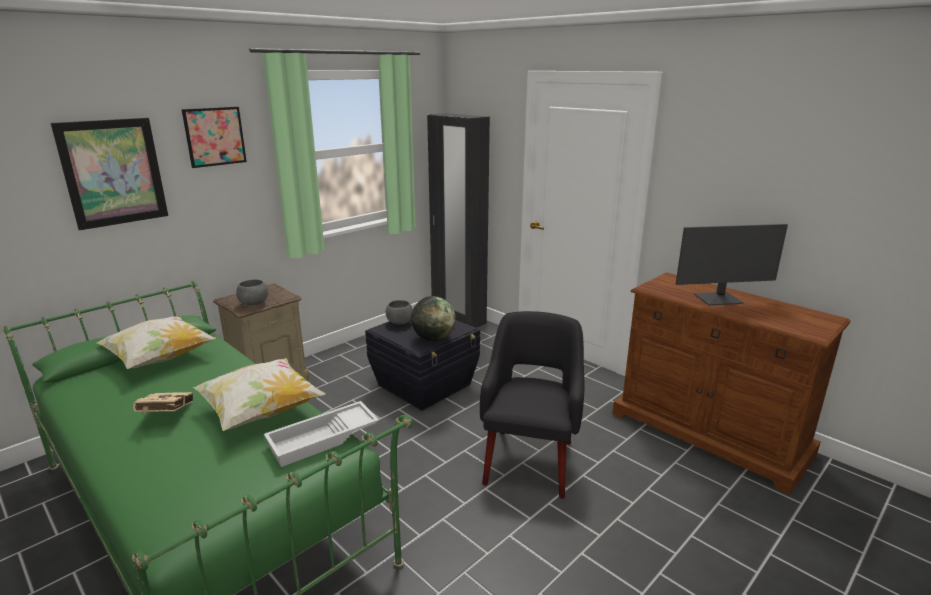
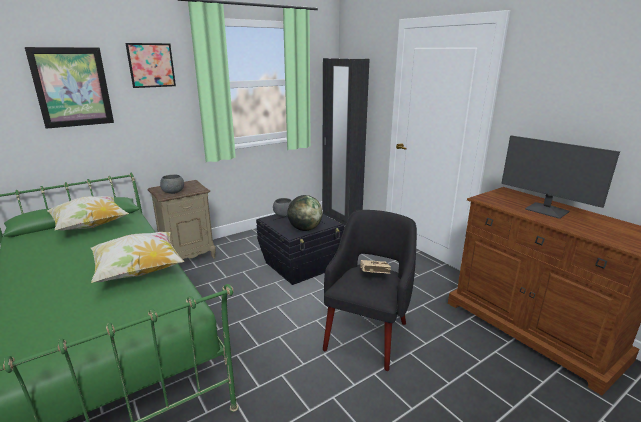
camera: 10 degrees right, 0 degrees up
beige book [133,392,193,414] -> beige book moved to [360,260,391,274]
white tray [264,401,379,467] -> none
monitor [676,224,788,305] -> monitor turned 45 degrees clockwise [501,135,620,219]

